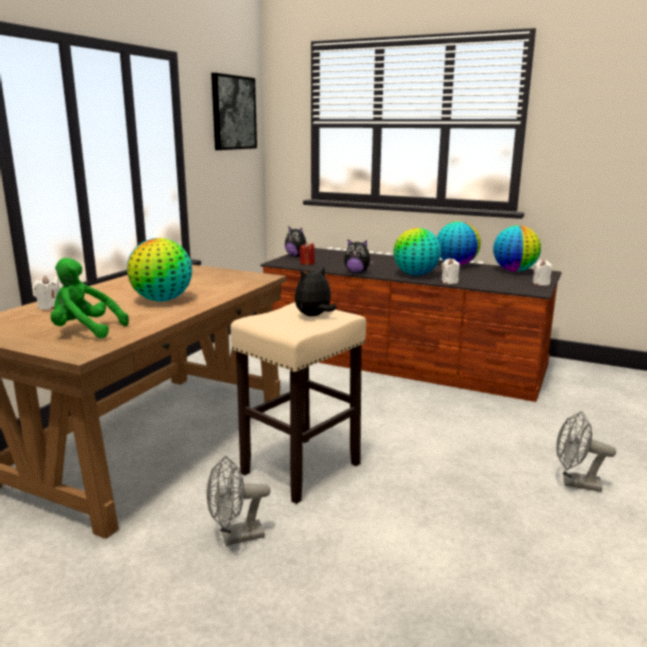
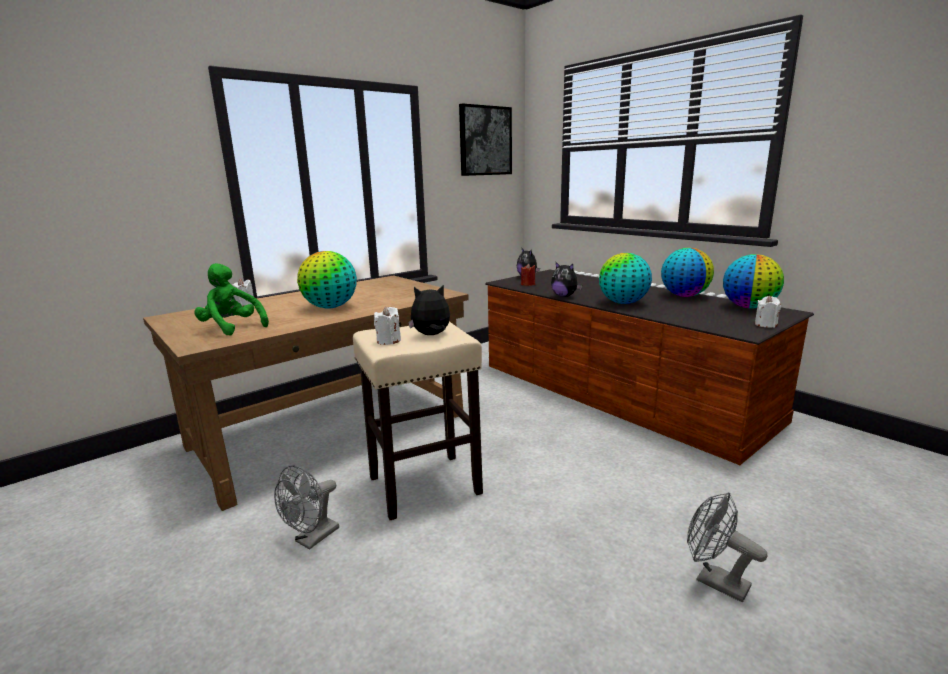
camera: 25 degrees right, 0 degrees up
grey fan [207,456,270,546] -> grey fan turned 60 degrees counterclockwise [274,465,339,550]
white candle [442,258,459,284] -> white candle moved to [374,307,401,345]

